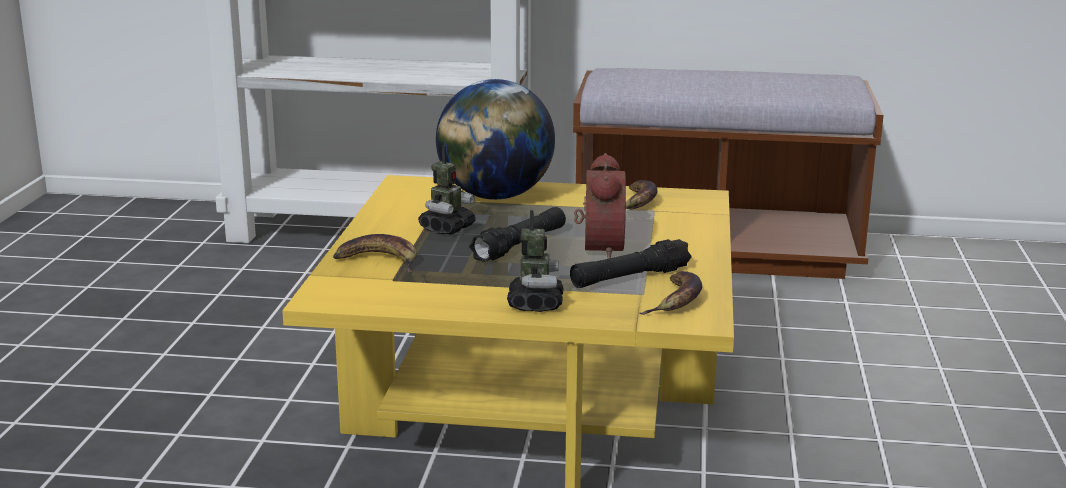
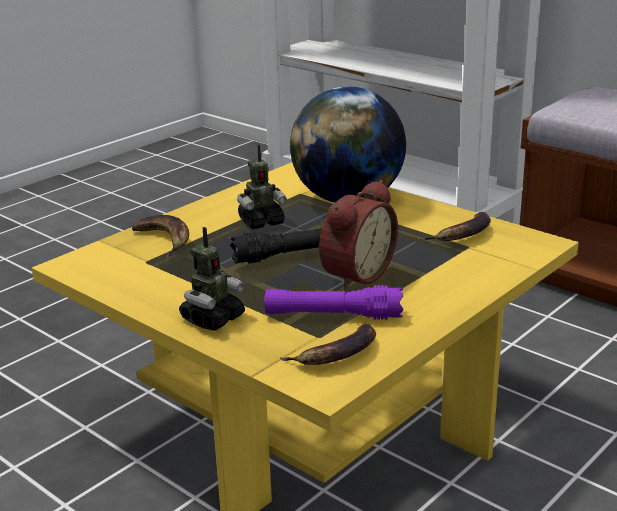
camera: 35 degrees right, 5 degrees up
black flashlight [570,239,691,288] -> purple flashlight [264,285,403,320]

